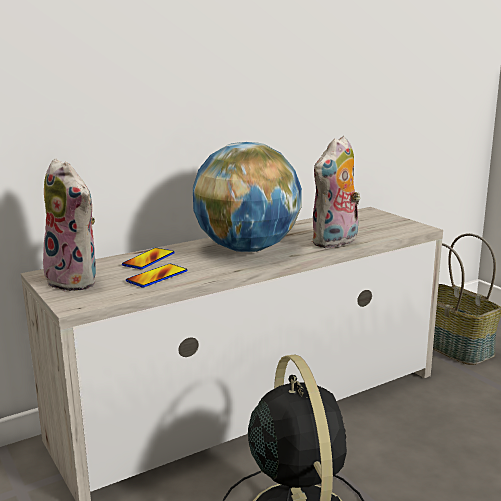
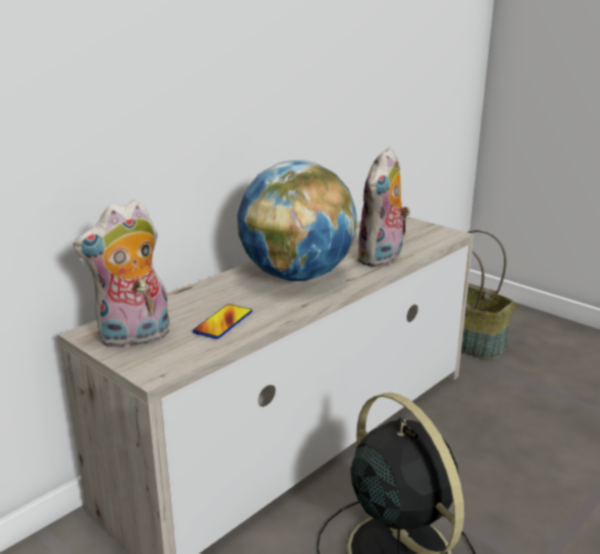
camera: 15 degrees left, 5 degrees up
plush toy [41,159,96,292] -> plush toy turned 120 degrees clockwise [73,200,170,348]
phone [122,248,175,269] -> none

